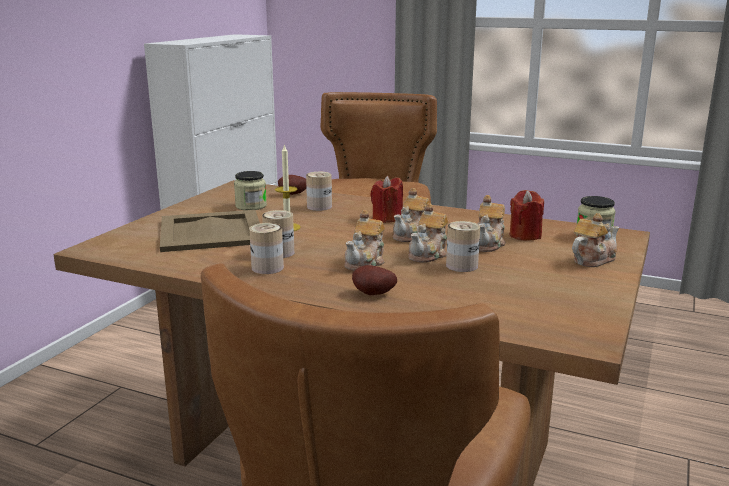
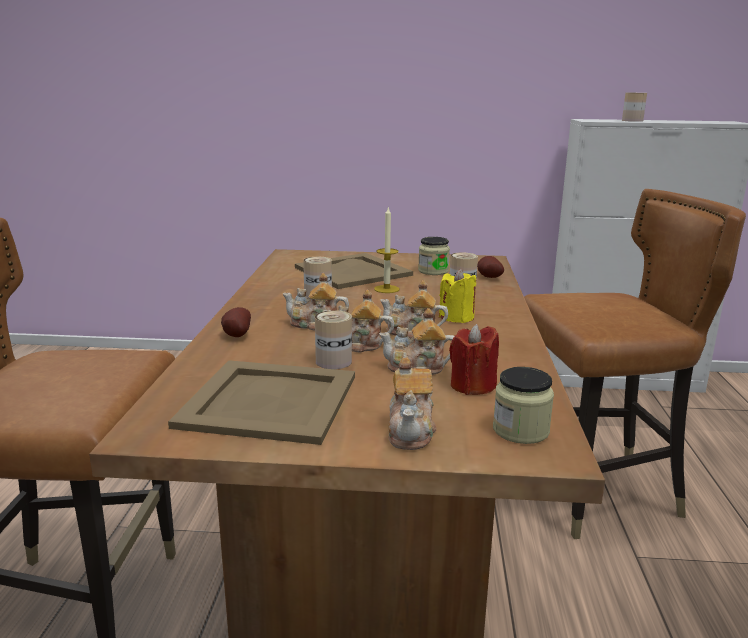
camera: 70 degrees right, 0 degrees up
can [249,223,284,274] -> can moved to [622,93,647,122]
red candle [370,176,403,223] -> yellow candle [439,269,476,323]
teapot [572,213,619,267] -> teapot turned 60 degrees clockwise [388,358,436,450]
none -> beige tray [168,360,355,445]

